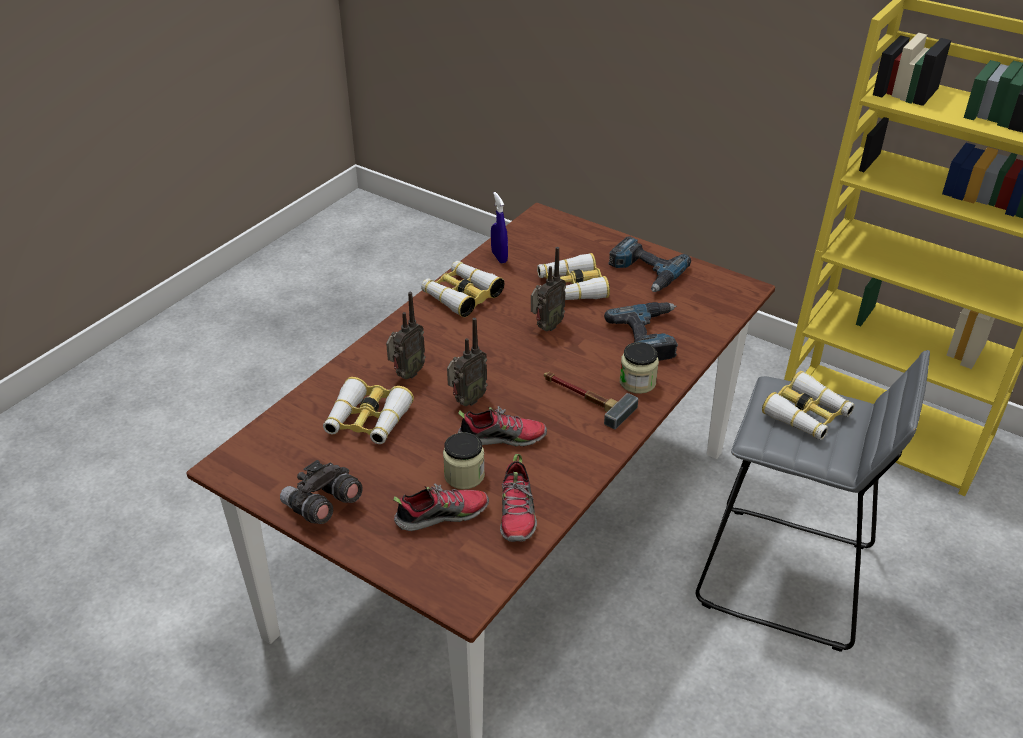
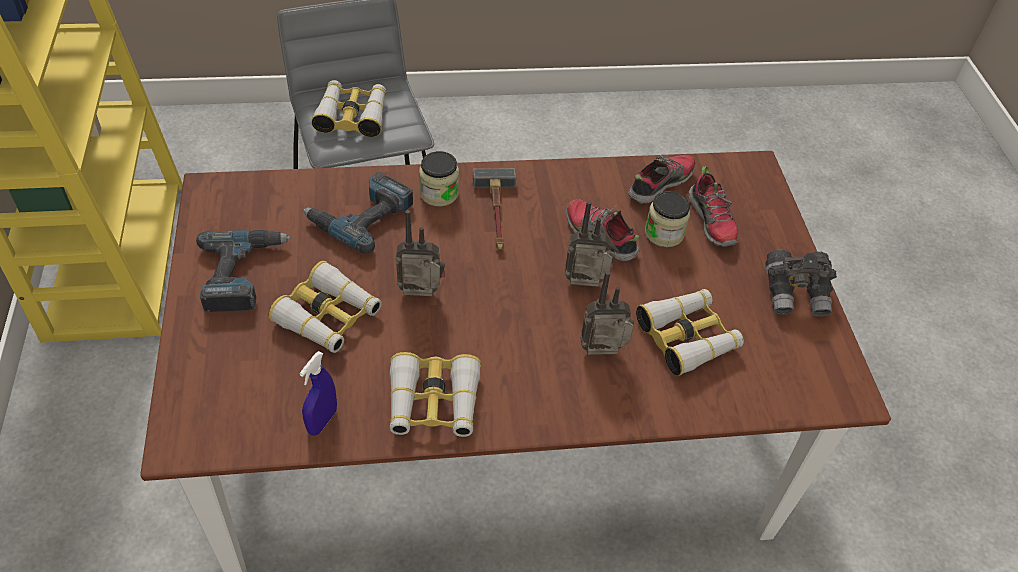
camera: 135 degrees left, 10 degrees up
shoe [393,483,489,531] -> shoe turned 135 degrees counterclockwise [689,166,738,247]

